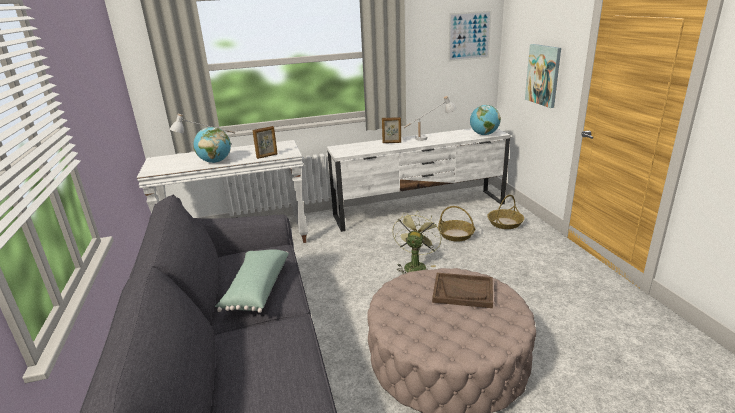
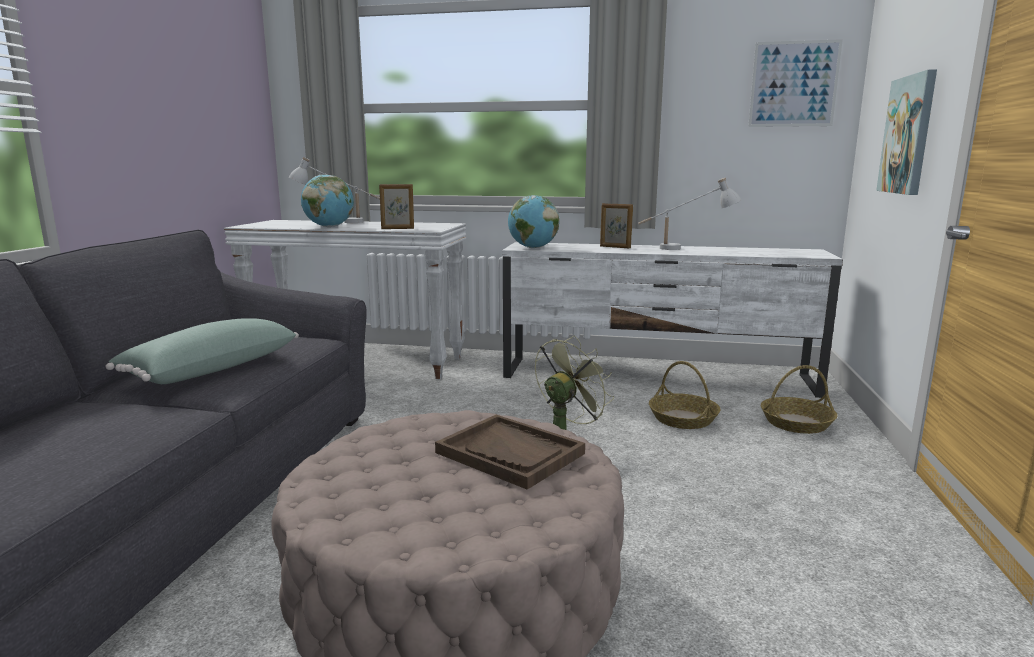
camera: 25 degrees right, 10 degrees down
globe [470,105,501,135] -> globe moved to [508,195,560,248]

